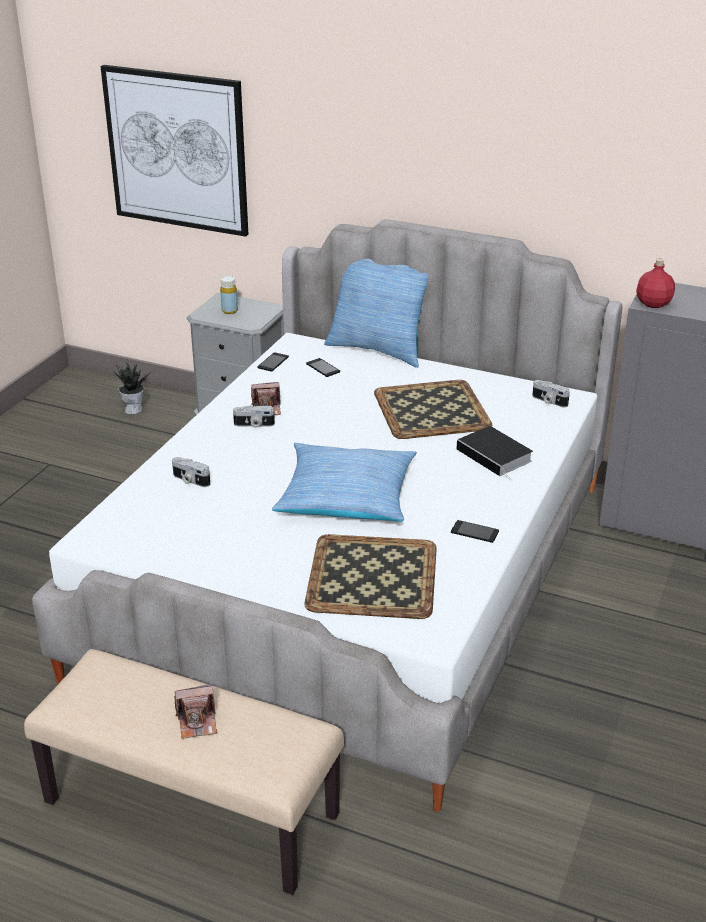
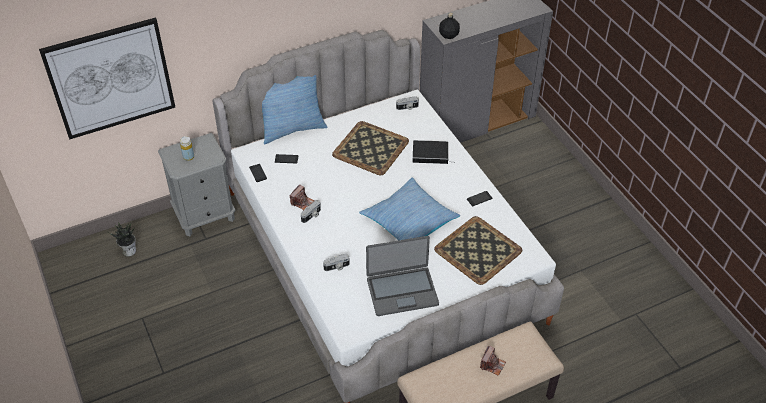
camera: 50 degrees left, 15 degrees up
red bottle [636,258,675,308] -> black bottle [439,13,460,39]
none -> laptop [366,236,439,316]

